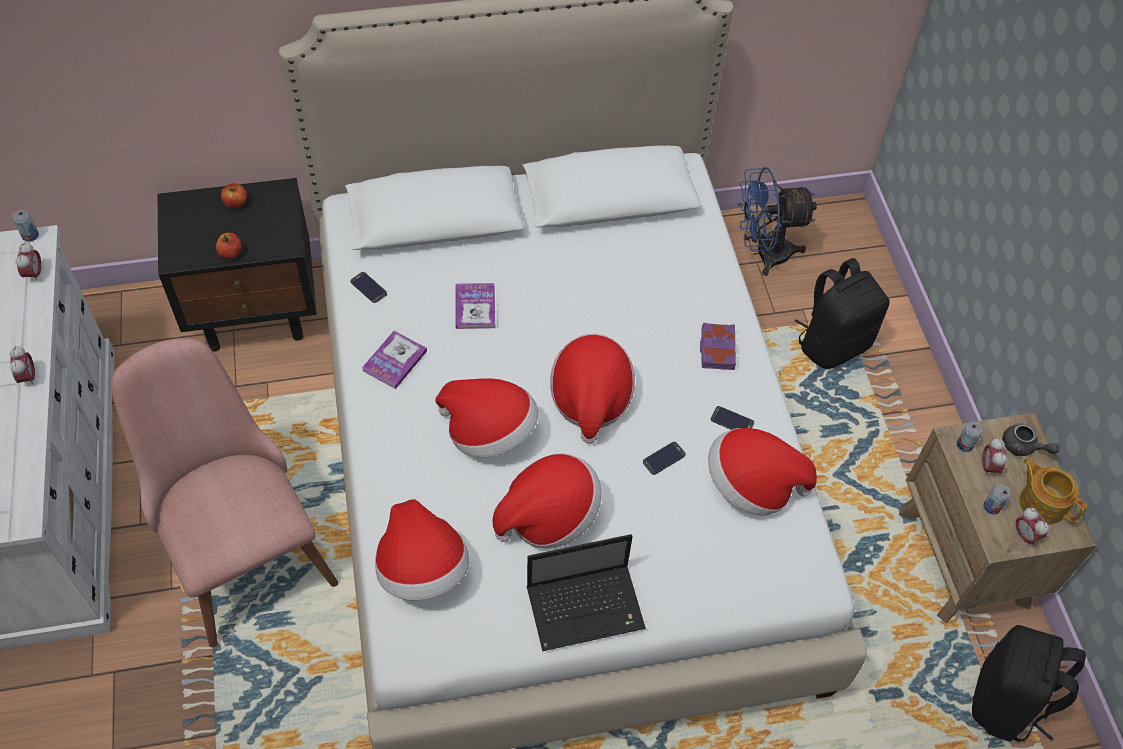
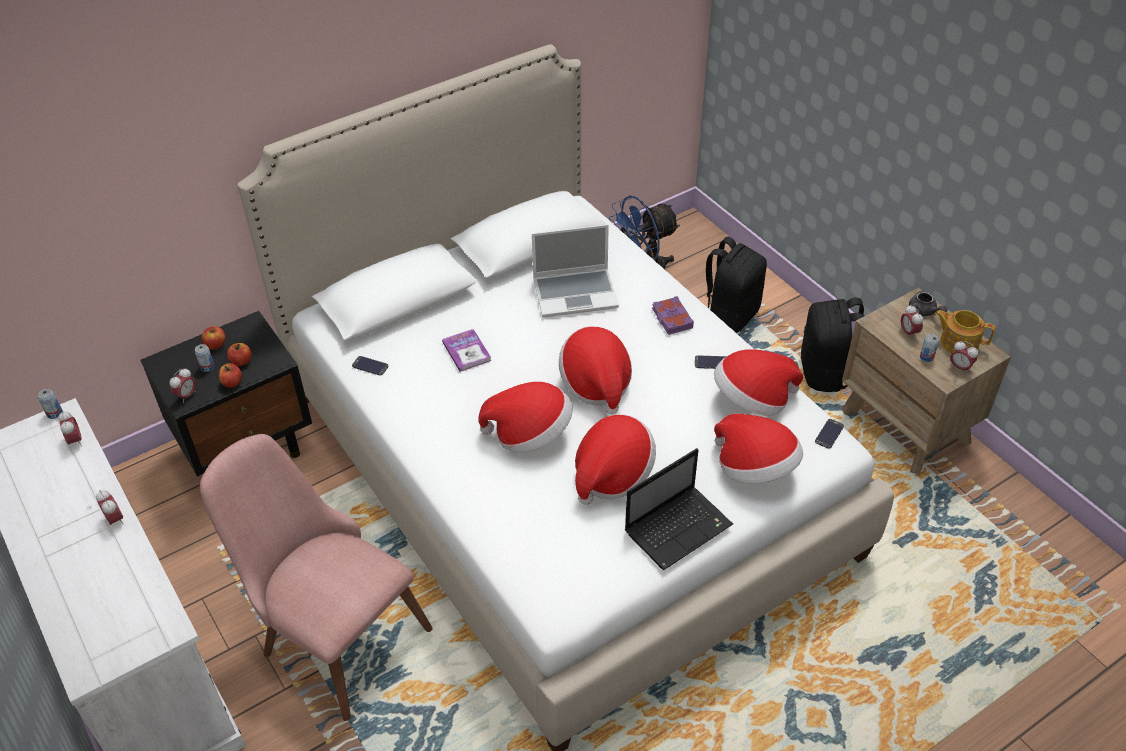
camera: 20 degrees left, 10 degrees down
book [362,331,427,389] -> none
hat [375,499,470,601] -> hat moved to [714,413,803,483]
phone [643,442,686,475] -> phone moved to [815,419,844,449]
can [957,422,982,452] -> can moved to [195,344,214,372]
black backpack [972,625,1086,742] -> black backpack moved to [801,298,864,392]
grey teapot [1003,423,1059,456] -> grey teapot turned 45 degrees clockwise [909,291,947,316]
none -> alarm clock [170,368,196,403]
none -> apple [227,343,252,366]
none -> laptop [532,224,619,317]

